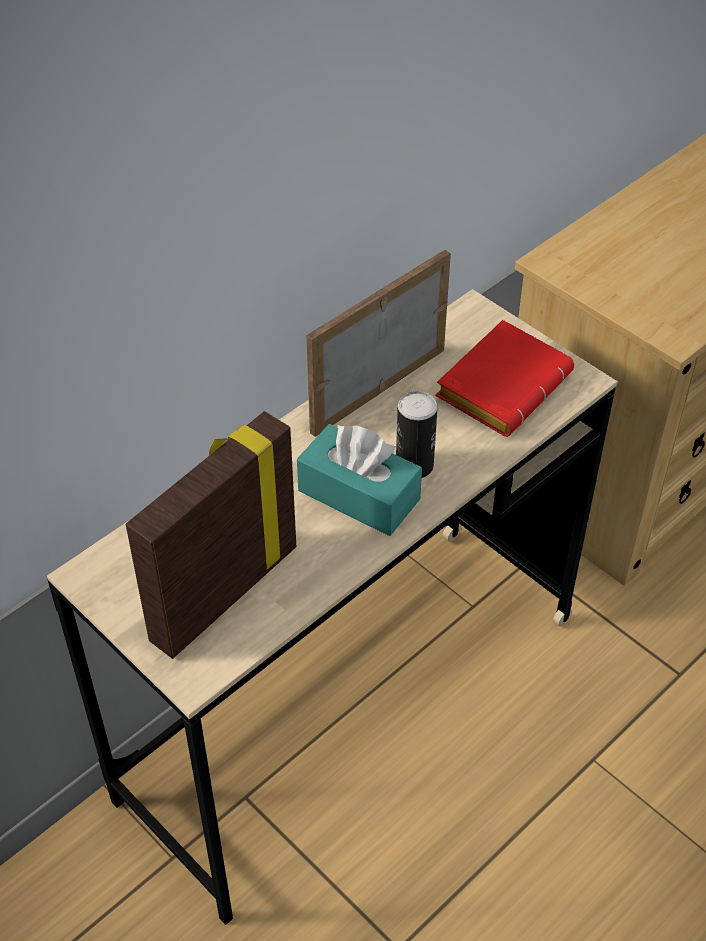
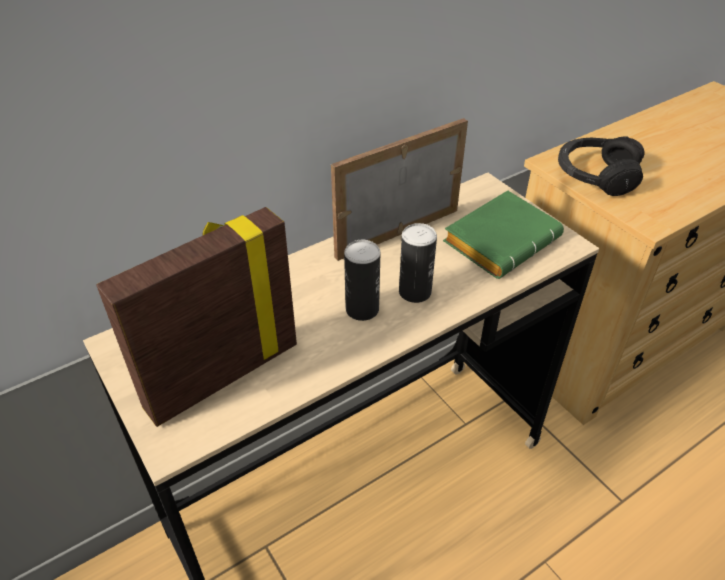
camera: 10 degrees right, 5 degrees down
turquoise tissue box [297,424,422,536] -> can [344,240,381,321]
red book [435,320,574,437] -> green book [443,191,564,279]
none -> black headphones [558,136,644,196]

